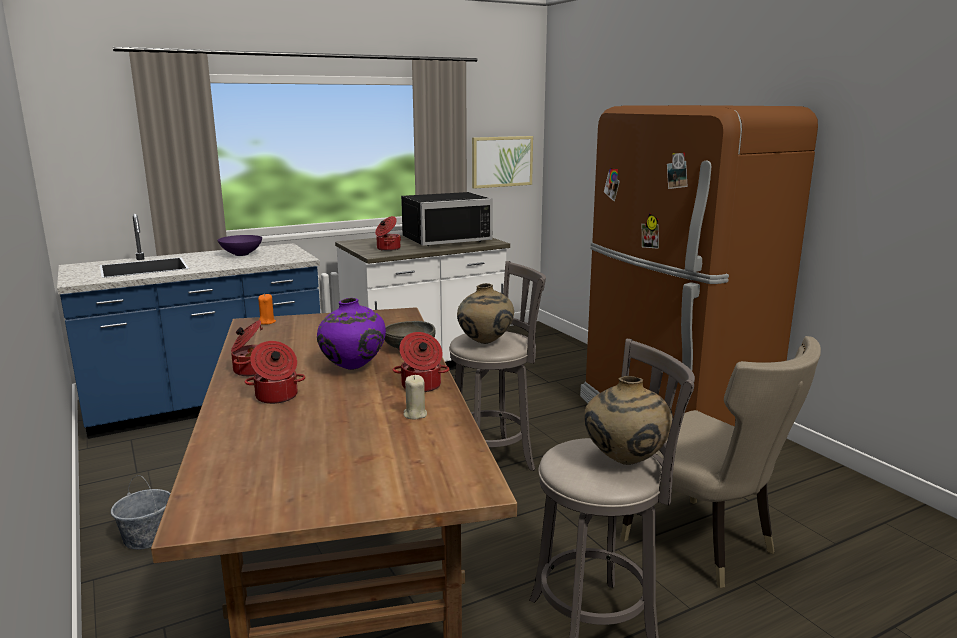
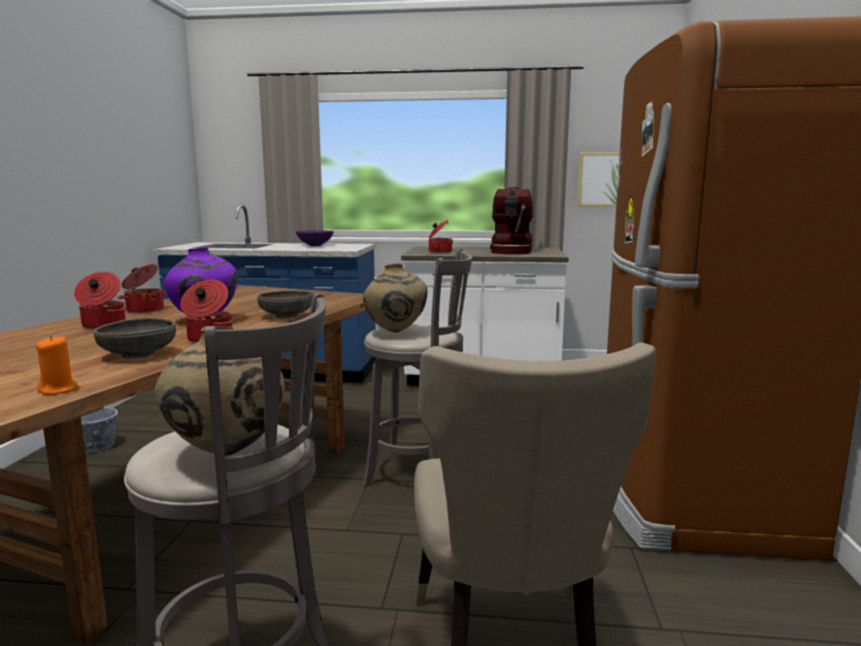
camera: 35 degrees right, 5 degrees down
orange candle [258,294,276,325] -> orange candle moved to [36,335,79,395]
black microwave [401,192,493,246] -> coffee machine [490,187,533,254]
beige candle [403,375,427,420] -> grey bowl [94,318,176,359]

